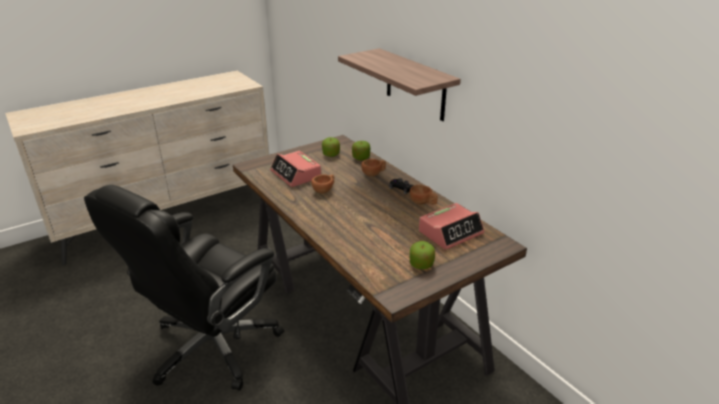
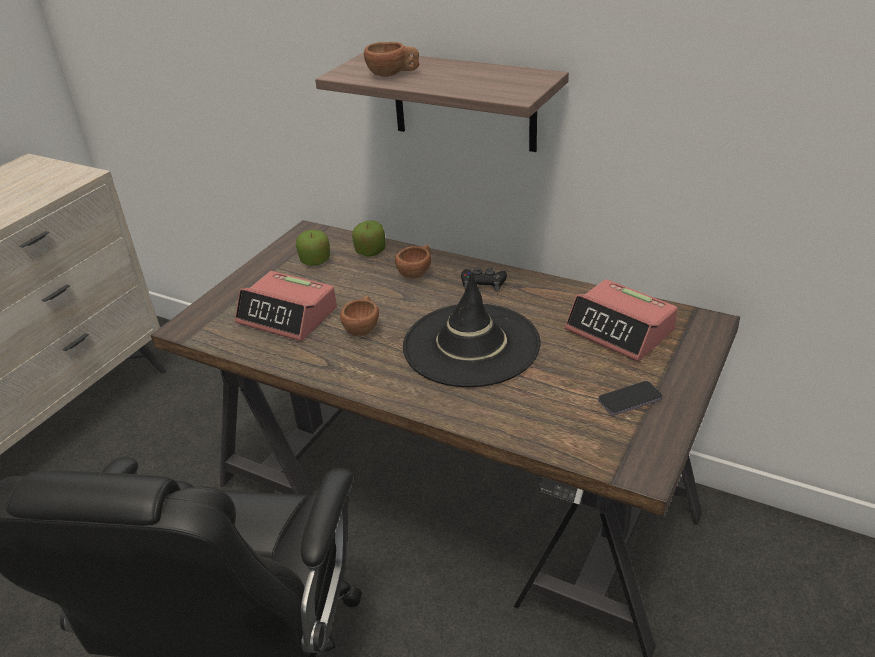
camera: 25 degrees left, 5 degrees up
brown cup [410,185,438,204] -> brown cup moved to [364,42,419,77]
apple [410,241,435,269] -> phone [598,381,662,415]
alarm clock [419,203,484,250] -> alarm clock turned 105 degrees clockwise [565,279,678,361]
none -> black hat [403,272,541,387]

